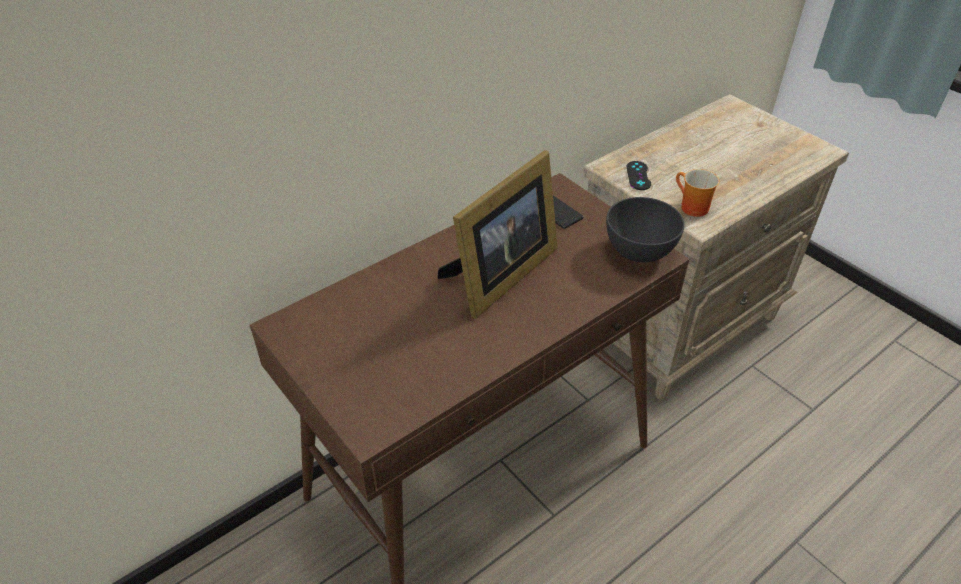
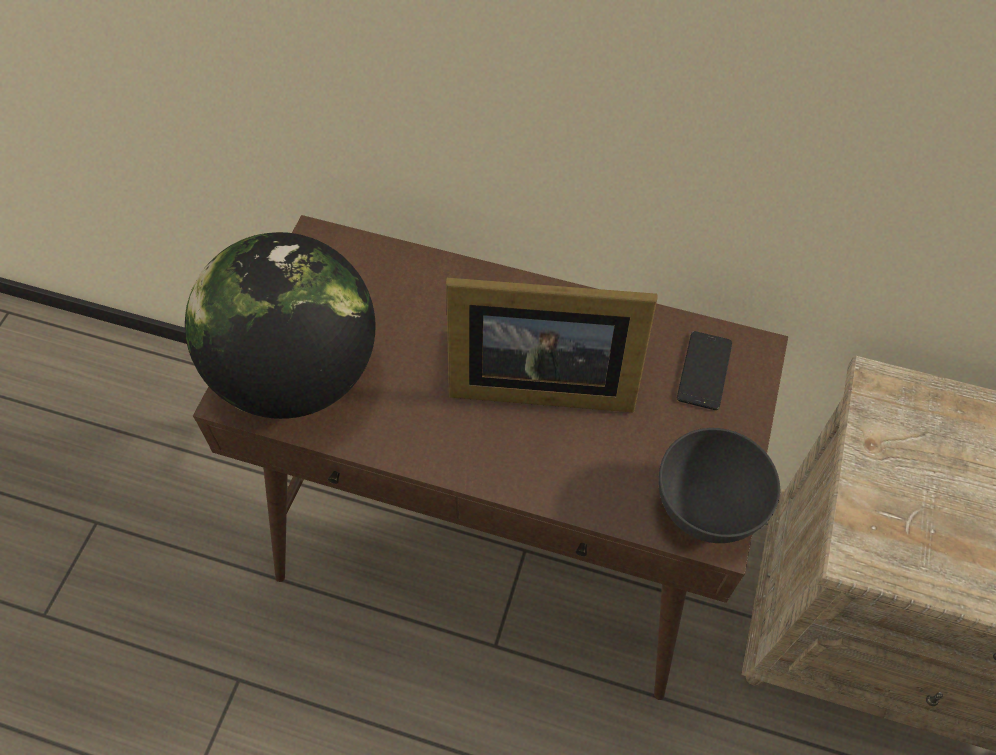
camera: 55 degrees right, 15 degrees up
black game controller [627,161,651,190] -> none
mug [676,169,720,217] -> none
none -> globe [185,232,375,419]

